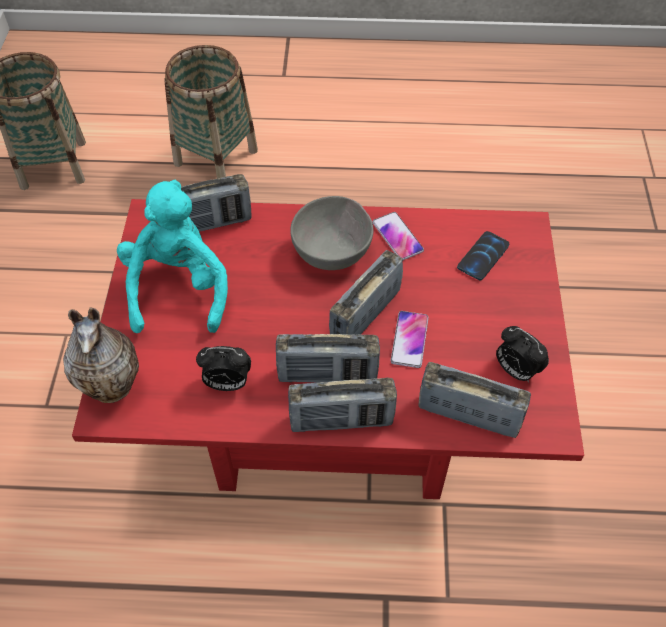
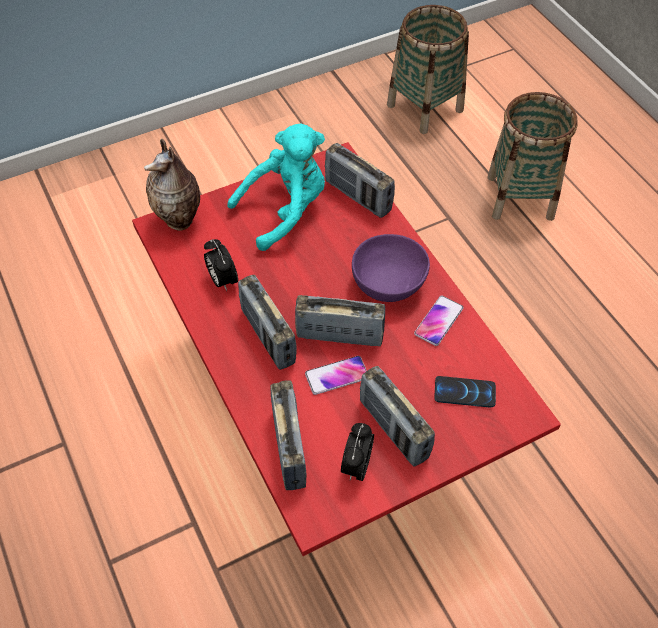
camera: 60 degrees right, 0 degrees up
radio [288,378,397,432] -> radio moved to [360,366,435,467]
grey bowl [290,196,373,270] -> purple bowl [352,234,430,302]

